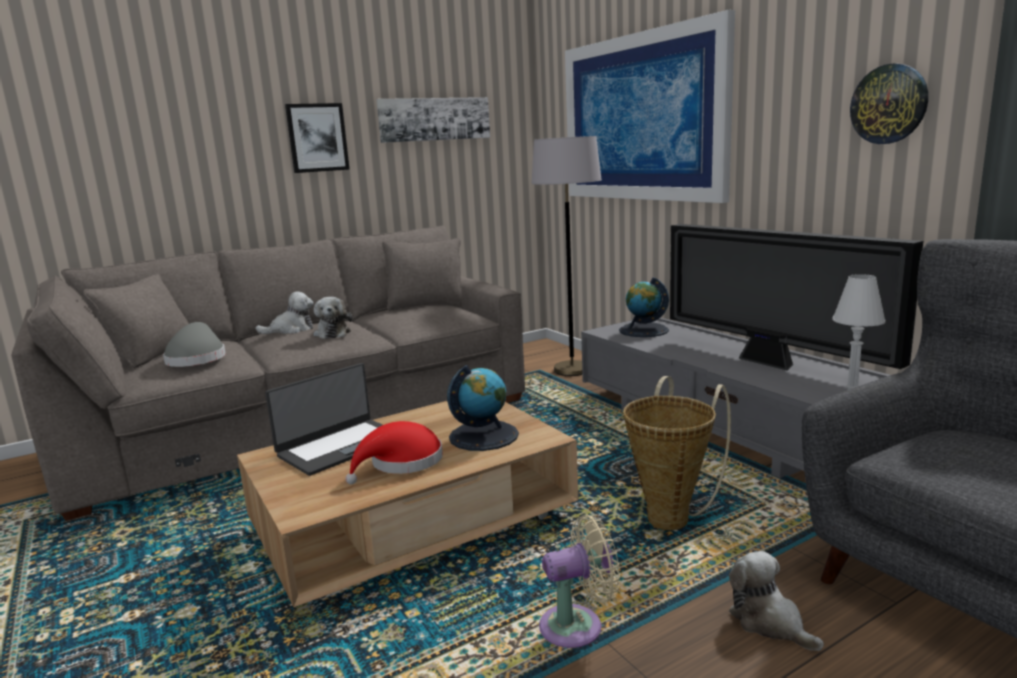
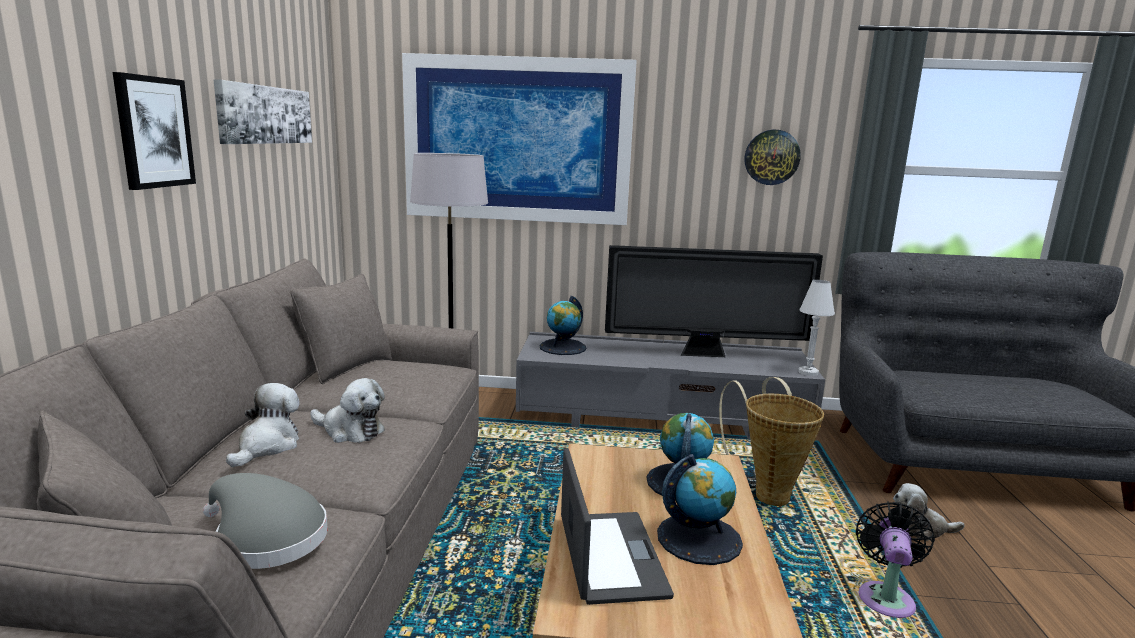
camera: 55 degrees left, 0 degrees up
red hat [346,421,443,484] -> globe [657,454,743,565]
beige fan [539,515,620,648] -> black fan [856,501,935,618]

